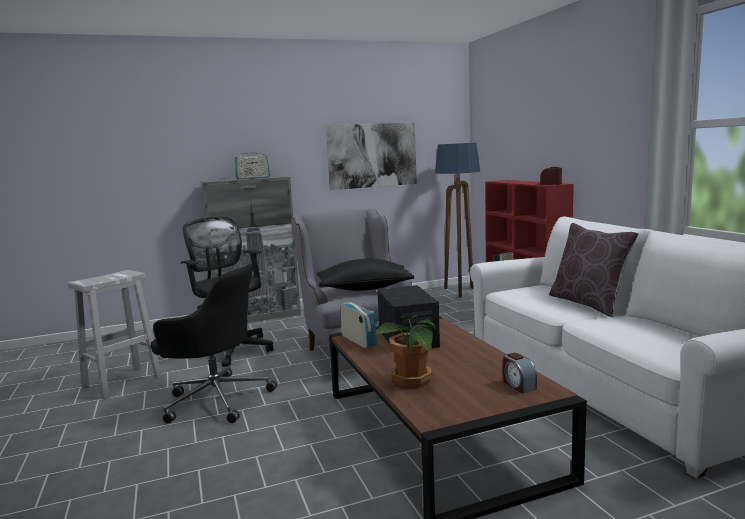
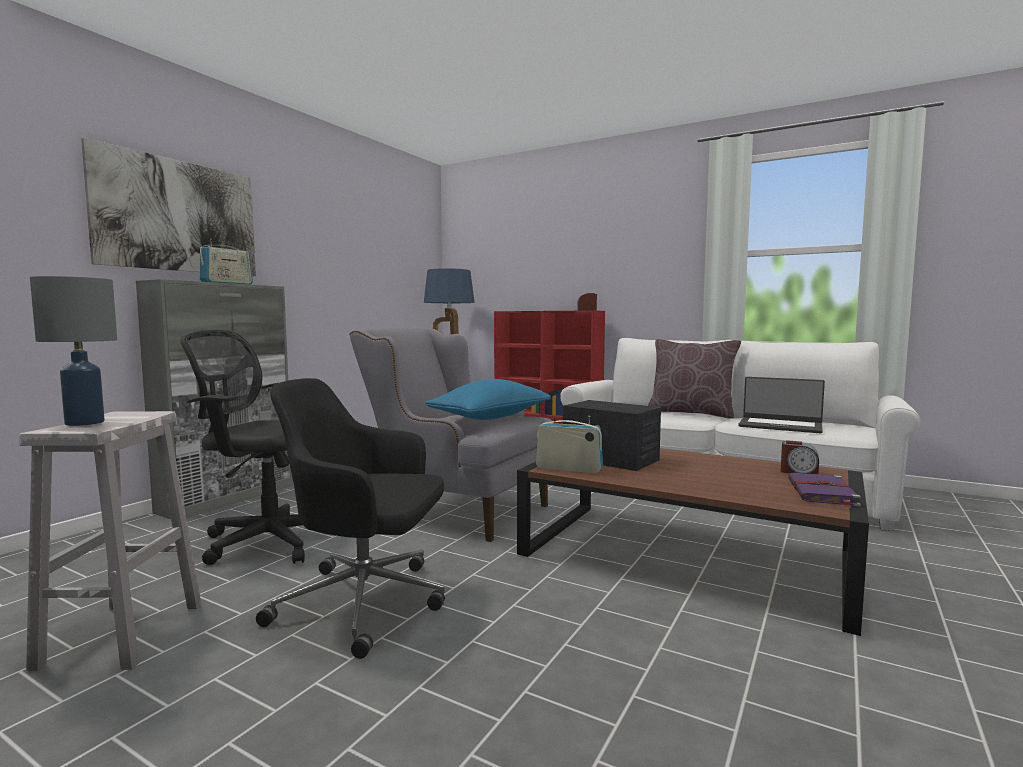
camera: 40 degrees left, 5 degrees down
black office chair [151,264,277,424] -> black office chair turned 150 degrees counterclockwise [256,378,445,659]
black pillow [317,259,414,291] -> blue pillow [425,379,551,420]
picture [326,122,417,190] -> picture moved to [81,138,256,276]
potted plant [375,315,436,388] -> none
none -> grey table lamp [30,276,117,426]
none -> laptop [738,377,825,434]
none -> purple book [788,473,861,508]

